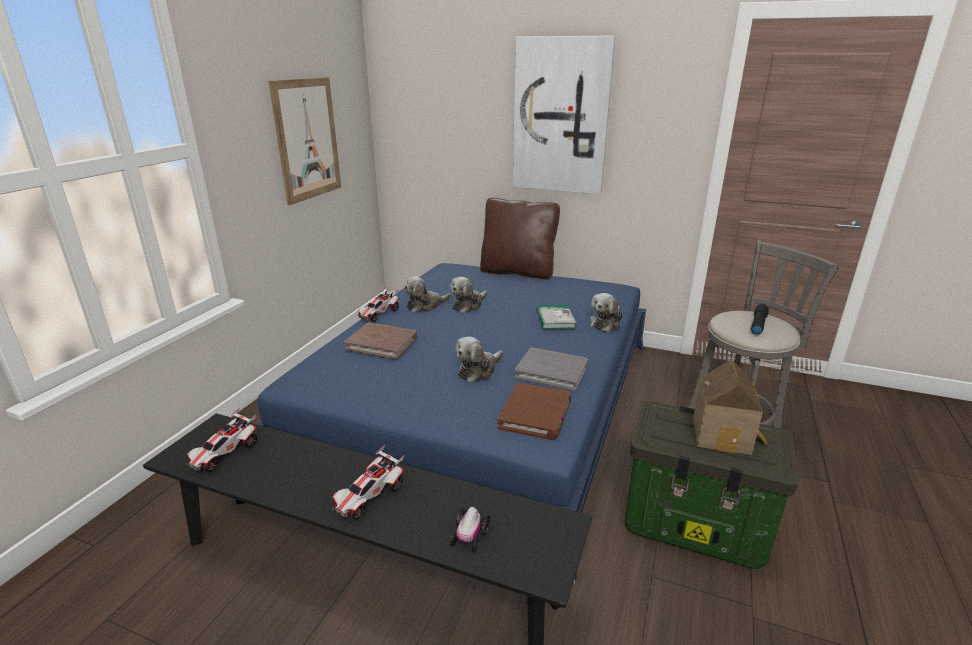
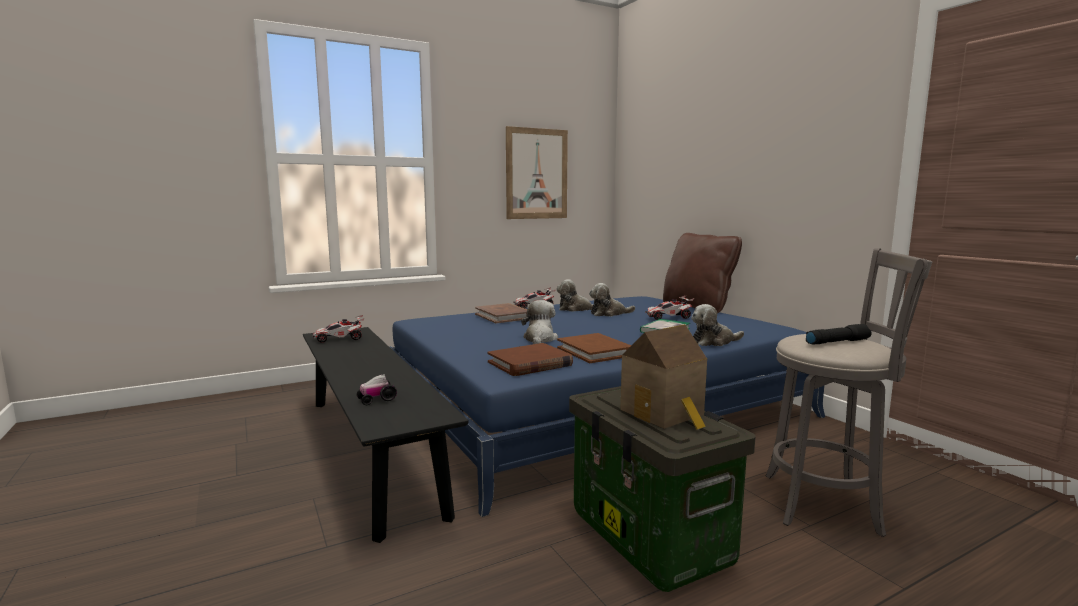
camera: 40 degrees right, 15 degrees down
toy car [332,445,404,519] -> toy car moved to [645,296,694,320]
plush toy [455,336,503,383] -> plush toy turned 105 degrees clockwise [521,300,558,344]
picture [513,35,615,194] -> none
grey book [514,347,588,391] -> brown book [557,333,632,363]

